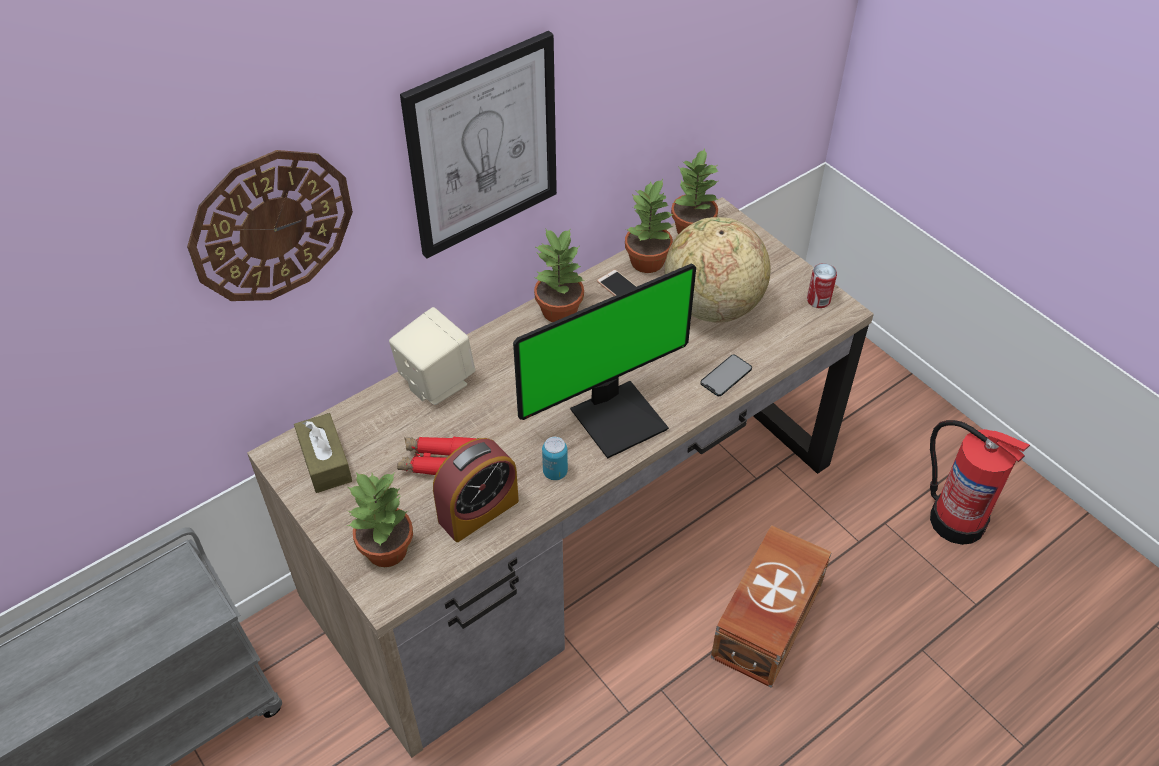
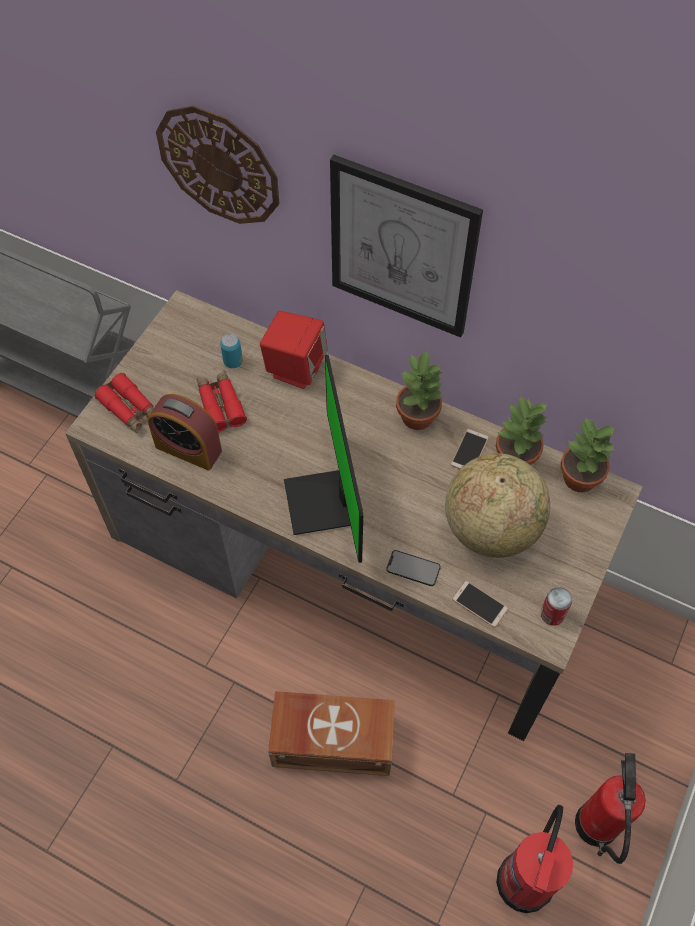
camera: 65 degrees right, 10 degrees up
brown tissue box [294,413,352,493] -> none
potted plant [346,472,413,567] -> red binoculars [95,373,154,433]
beige speaker [389,307,475,405] -> red speaker [260,311,328,389]
monitor [513,264,696,458] -> monitor turned 45 degrees clockwise [284,355,363,563]
can [542,437,568,480] -> can moved to [220,334,243,368]
none -> phone [452,581,508,628]
none -> fire extinguisher [575,753,646,864]

